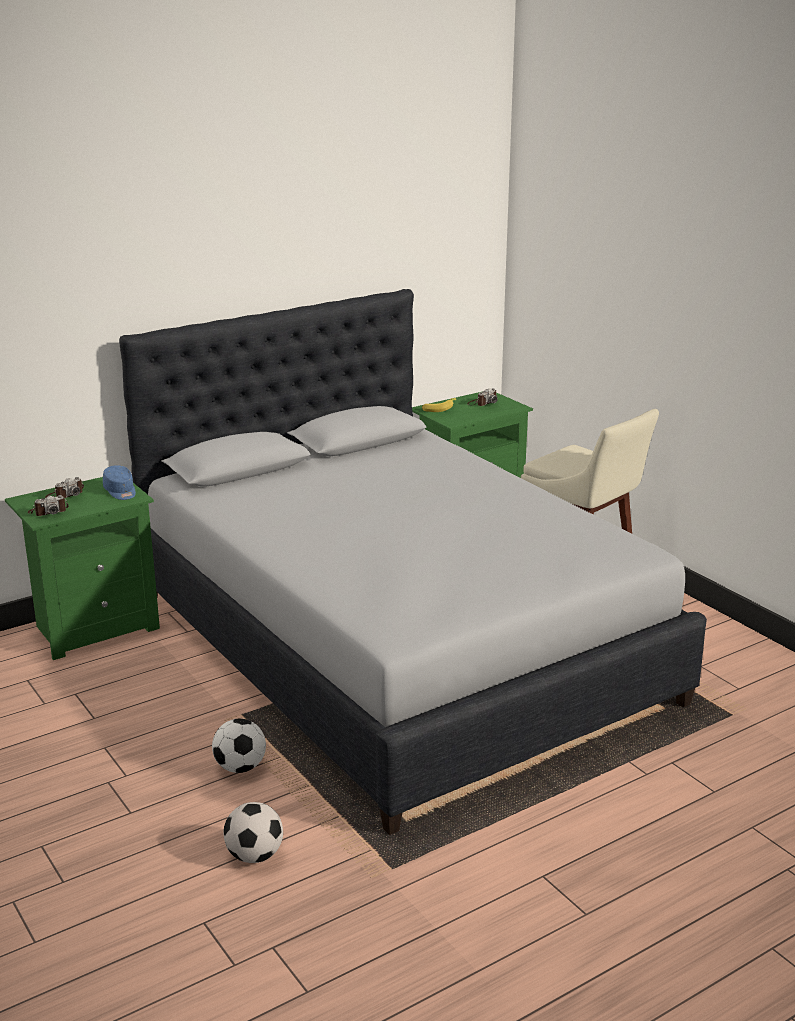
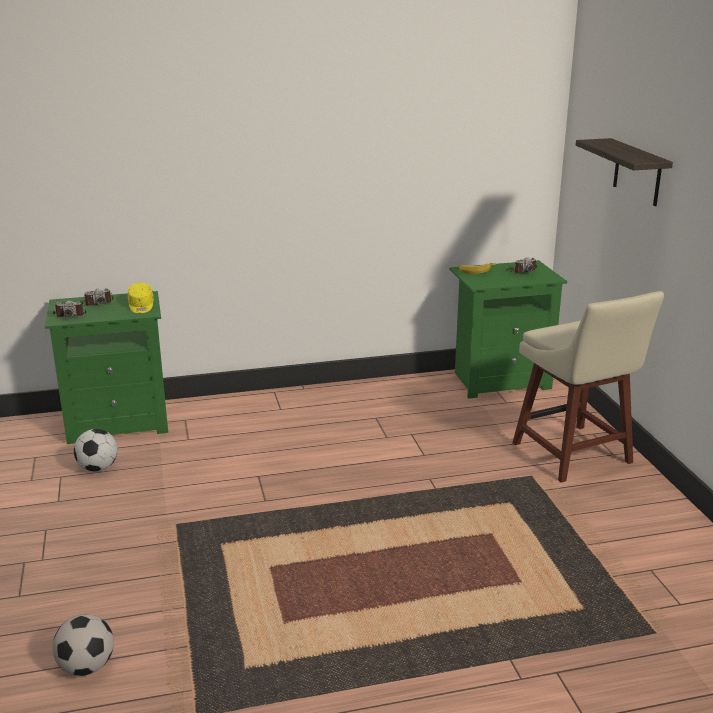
camera: 20 degrees right, 0 degrees up
blue cap [103,465,136,500] -> yellow cap [128,283,154,313]
grey bed [119,289,707,835] -> none
football [212,719,266,773] -> football moved to [74,429,118,471]
none -> shelf [576,138,673,206]

